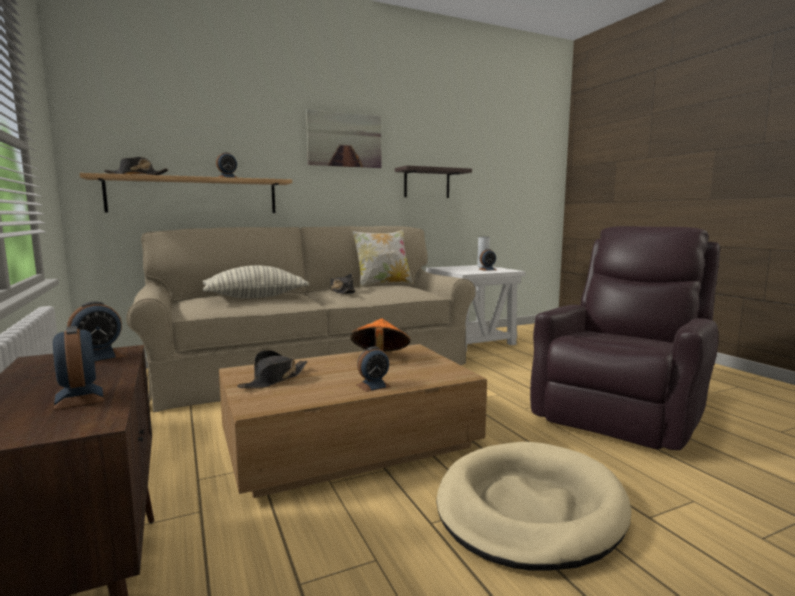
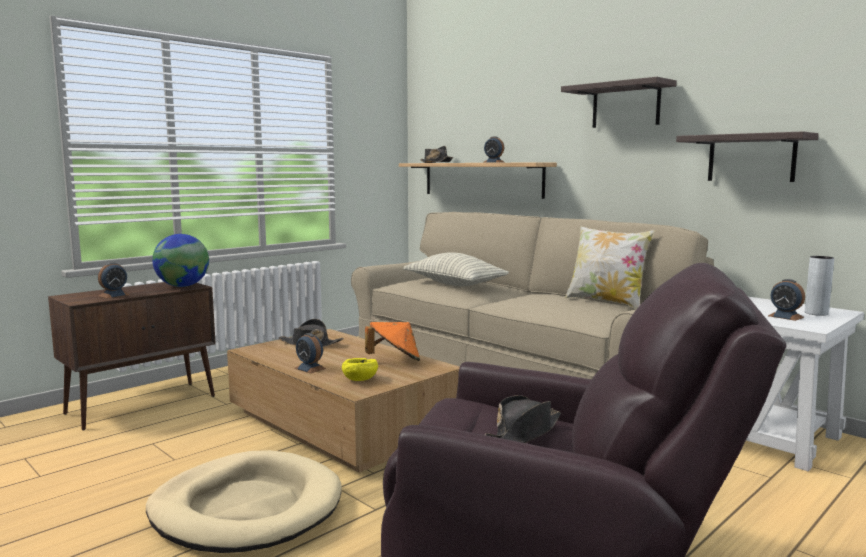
camera: 70 degrees right, 0 degrees up
alarm clock [67,301,125,362] -> globe [152,234,209,287]
picture [306,109,381,168] -> shelf [561,77,677,128]
black hat [331,274,355,294] -> black hat moved to [485,395,561,443]
none -> yellow bowl [342,358,378,381]

